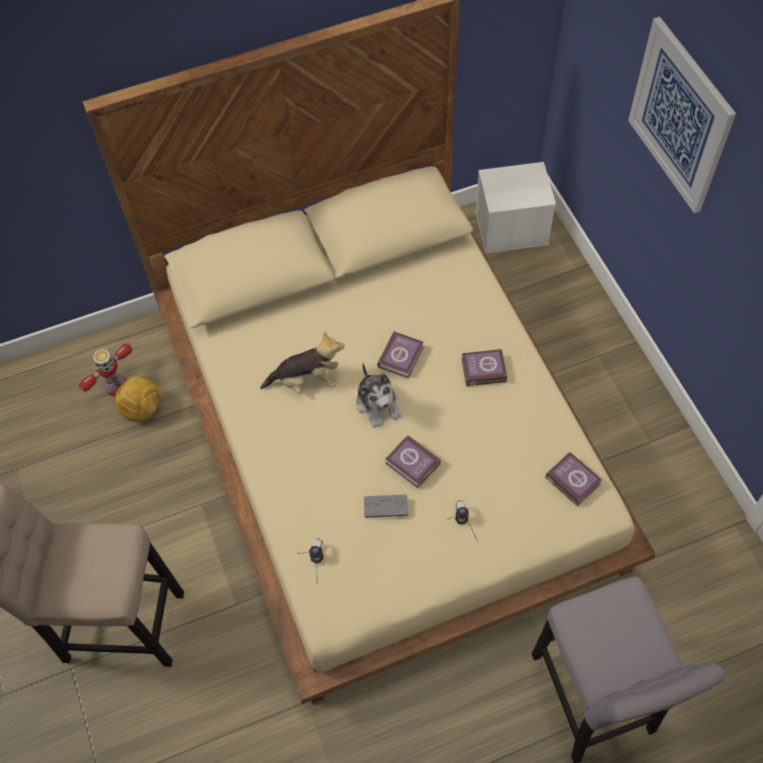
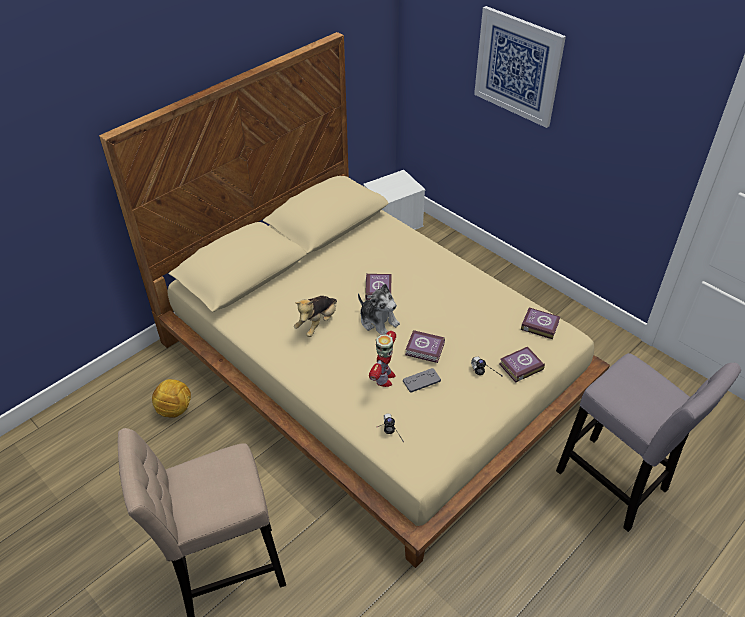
camera: 25 degrees left, 15 degrees down
toy robot [79,344,132,396] -> toy robot moved to [369,331,396,387]
plush toy [260,331,344,394] -> plush toy turned 150 degrees clockwise [294,296,337,337]
book [461,349,507,386] -> book moved to [499,347,545,383]

